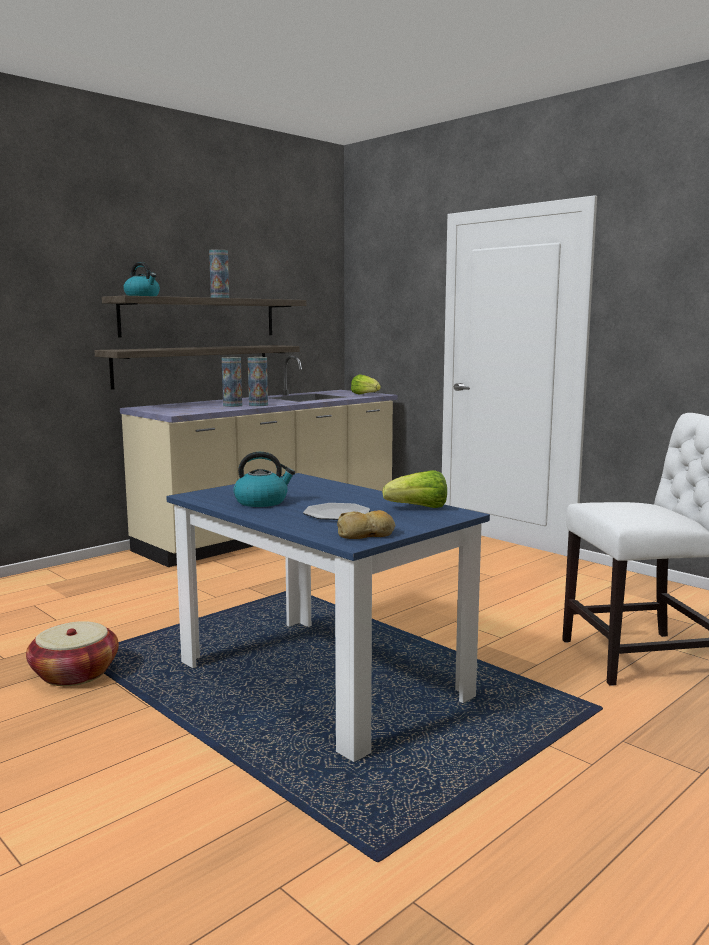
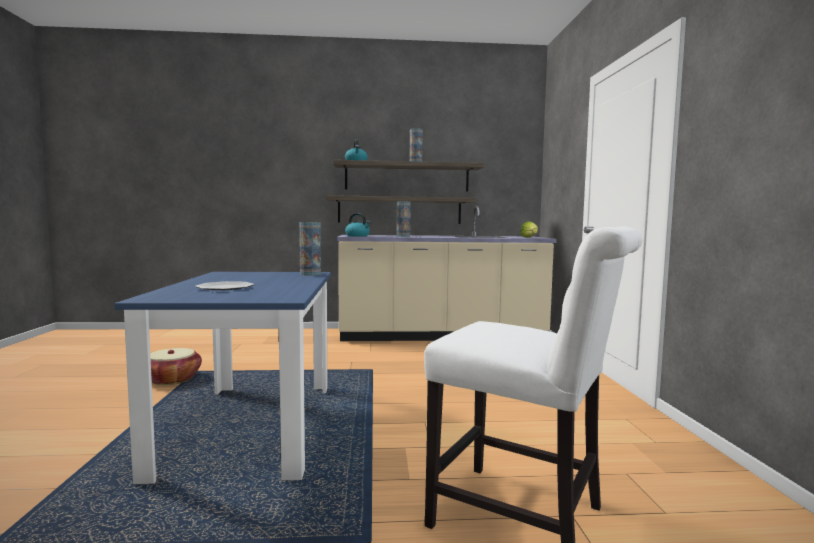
camera: 40 degrees right, 5 degrees down
kettle [233,452,295,507] -> kettle moved to [345,213,371,237]
vase [248,357,268,406] -> vase moved to [299,222,321,276]
bread [337,510,395,539] -> none
lettuce [383,470,447,508] -> none

